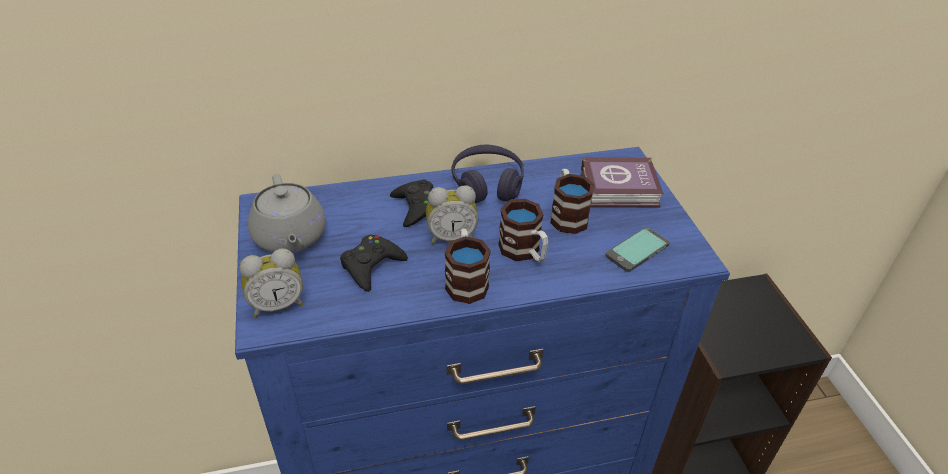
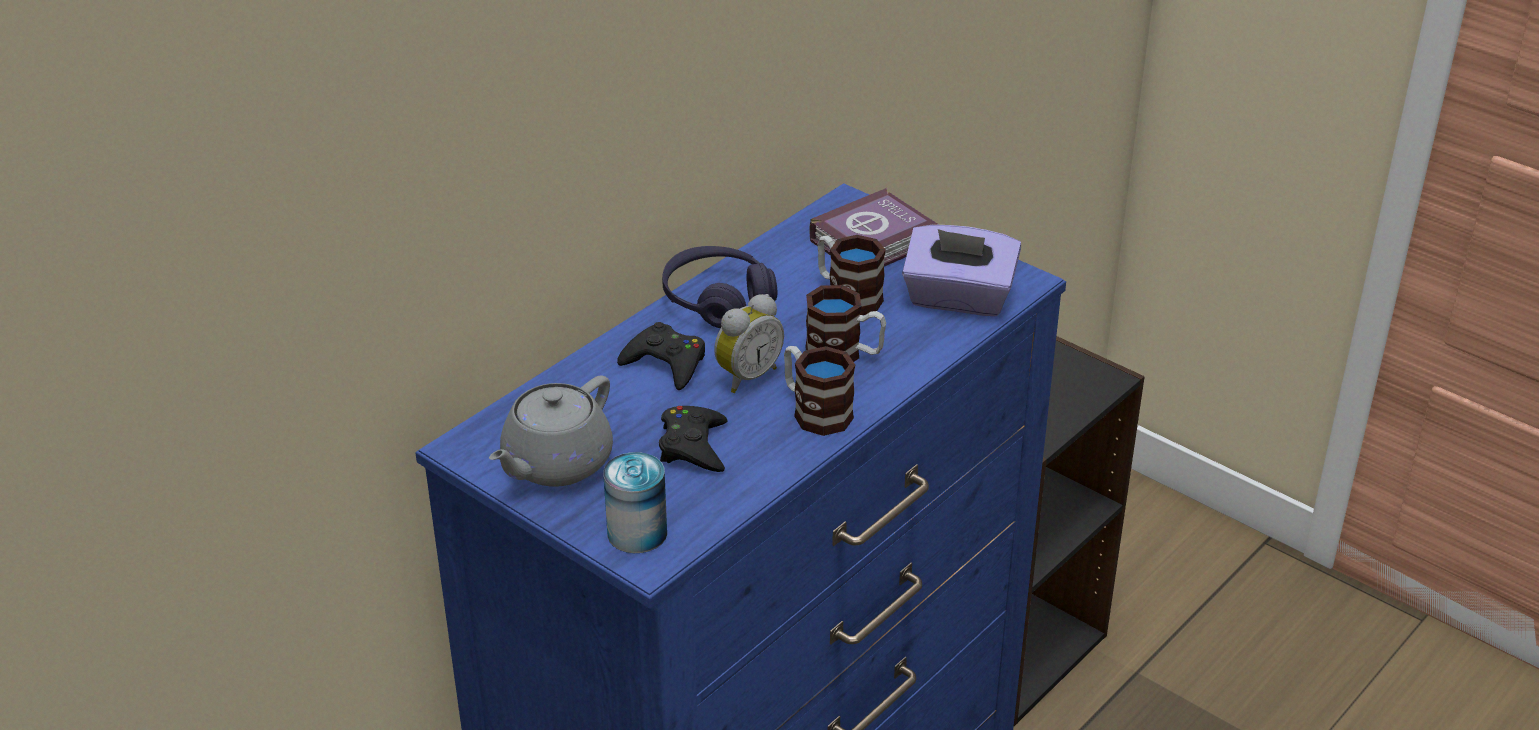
camera: 35 degrees left, 5 degrees down
alarm clock [240,248,303,317] -> can [603,452,667,553]
grey teapot [248,174,326,253] -> grey teapot turned 90 degrees clockwise [489,375,613,487]
phone [605,227,670,272] -> purple tissue box [902,225,1021,316]

